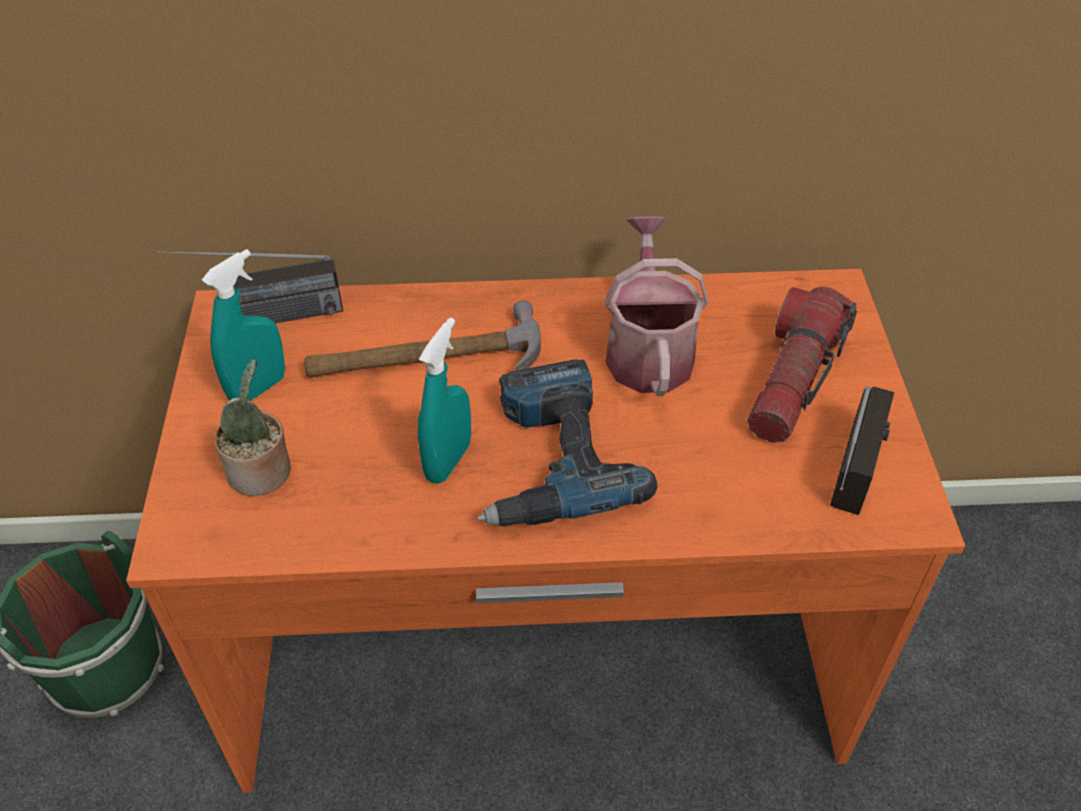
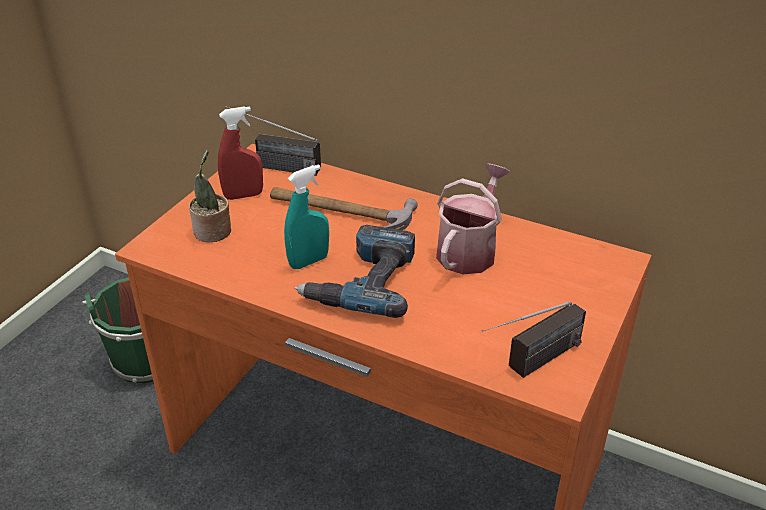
camera: 30 degrees right, 10 degrees down
turquoise spray bottle [202,249,285,401] -> red spray bottle [218,106,263,200]
flashlight [747,287,857,443] -> none

